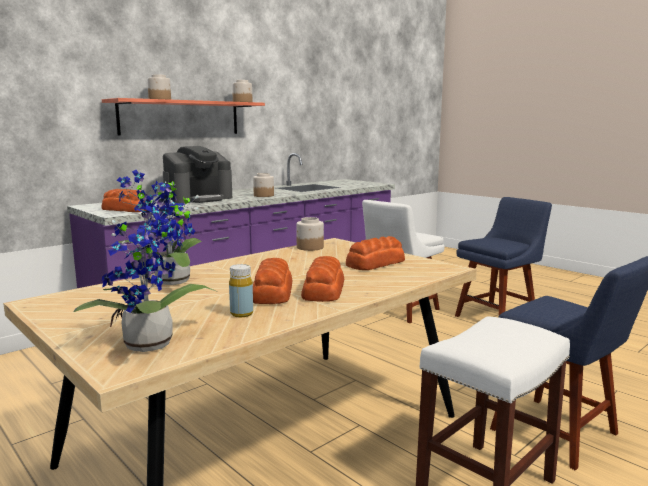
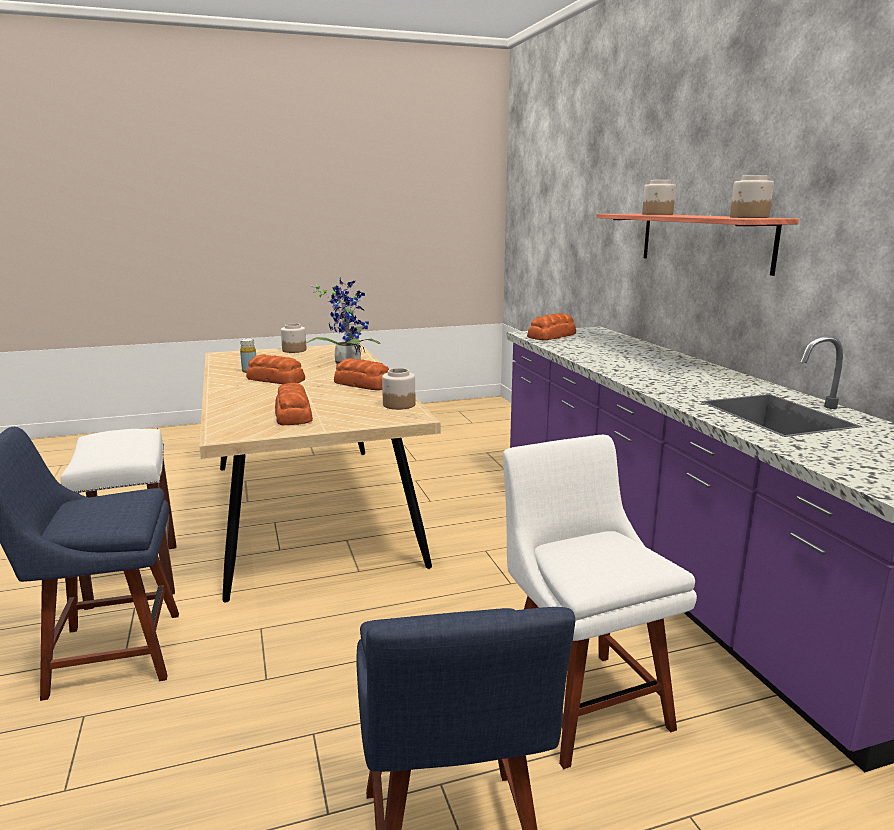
camera: 115 degrees right, 5 degrees up
potted plant [74,190,217,352] -> none
coffee machine [163,146,232,204] -> none
jar [253,173,274,197] -> jar moved to [281,323,307,353]
bread [301,256,344,302] -> bread moved to [334,358,389,390]

